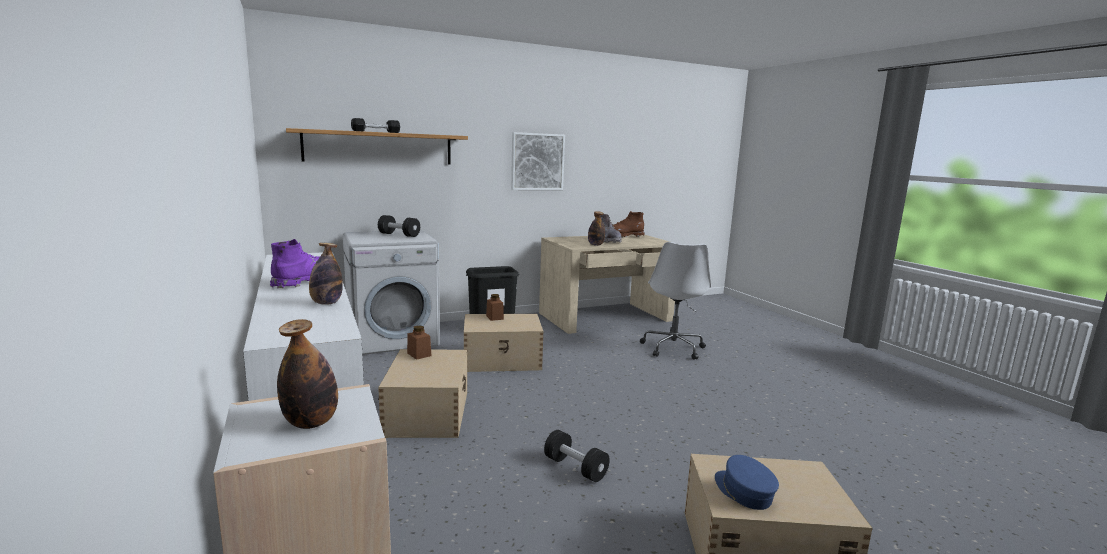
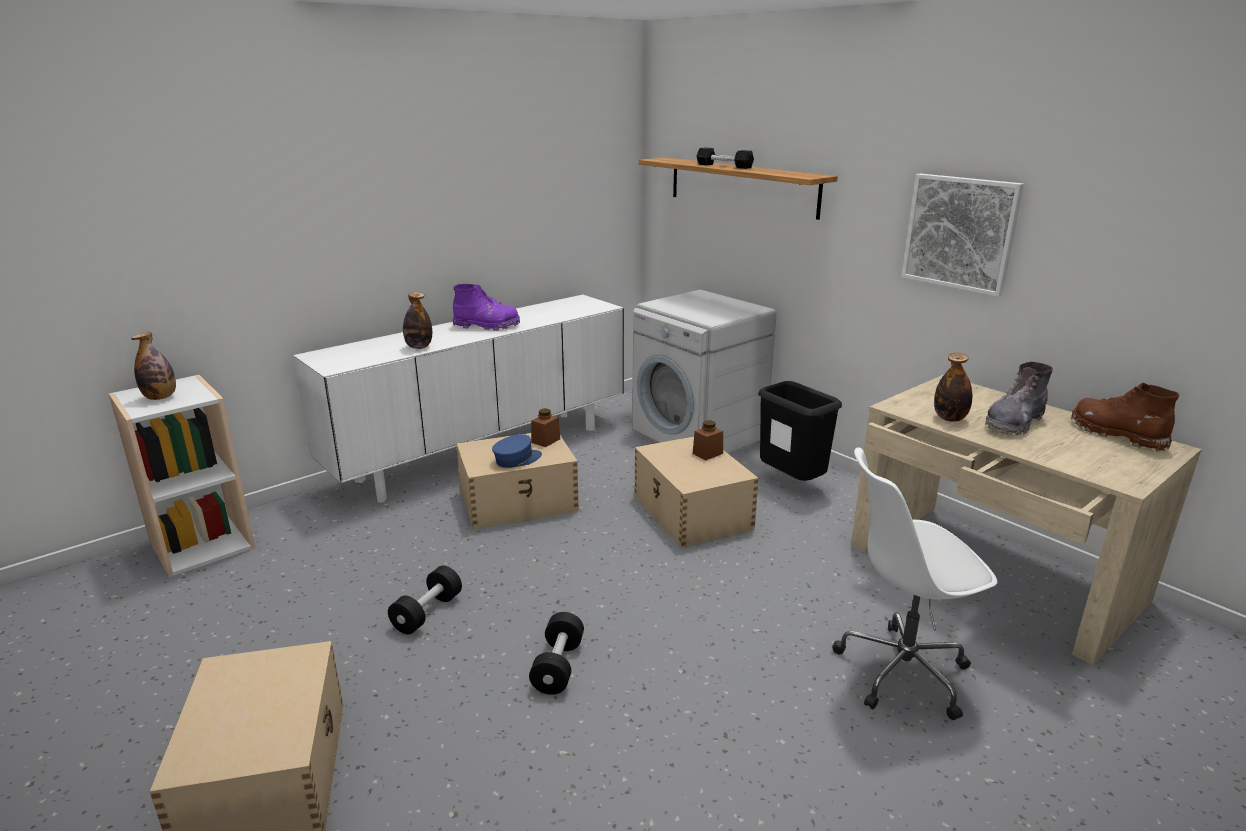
camera: 75 degrees right, 10 degrees up
black dumbbell [378,215,420,237] -> black dumbbell moved to [529,612,584,695]
blue cap [715,455,779,510] -> blue cap moved to [492,434,542,468]

